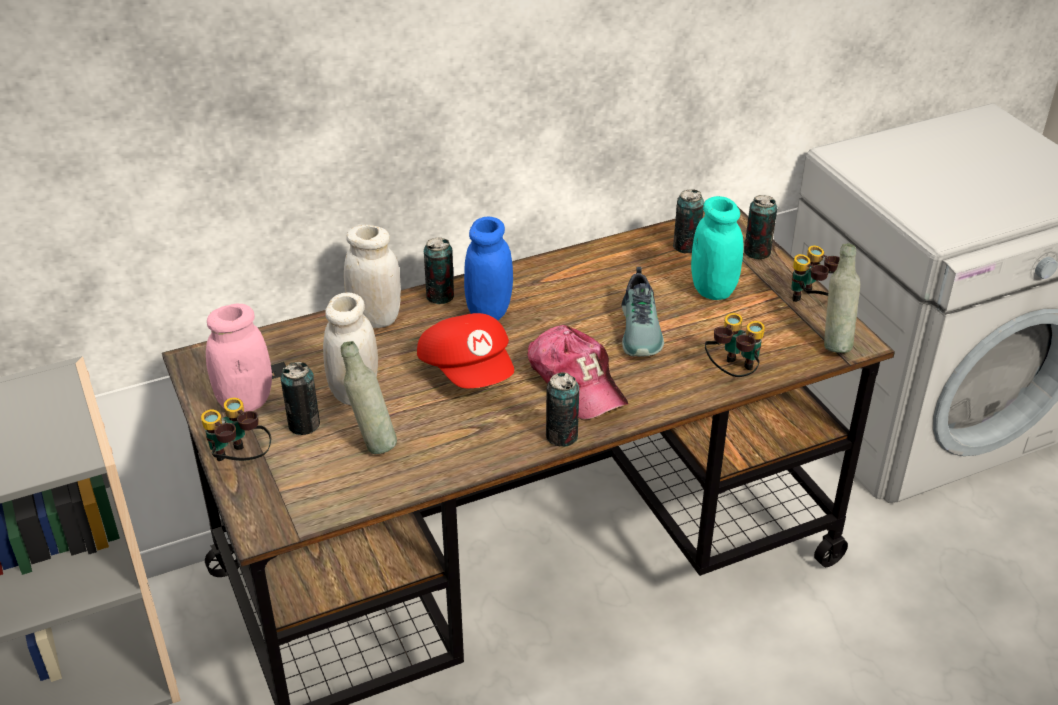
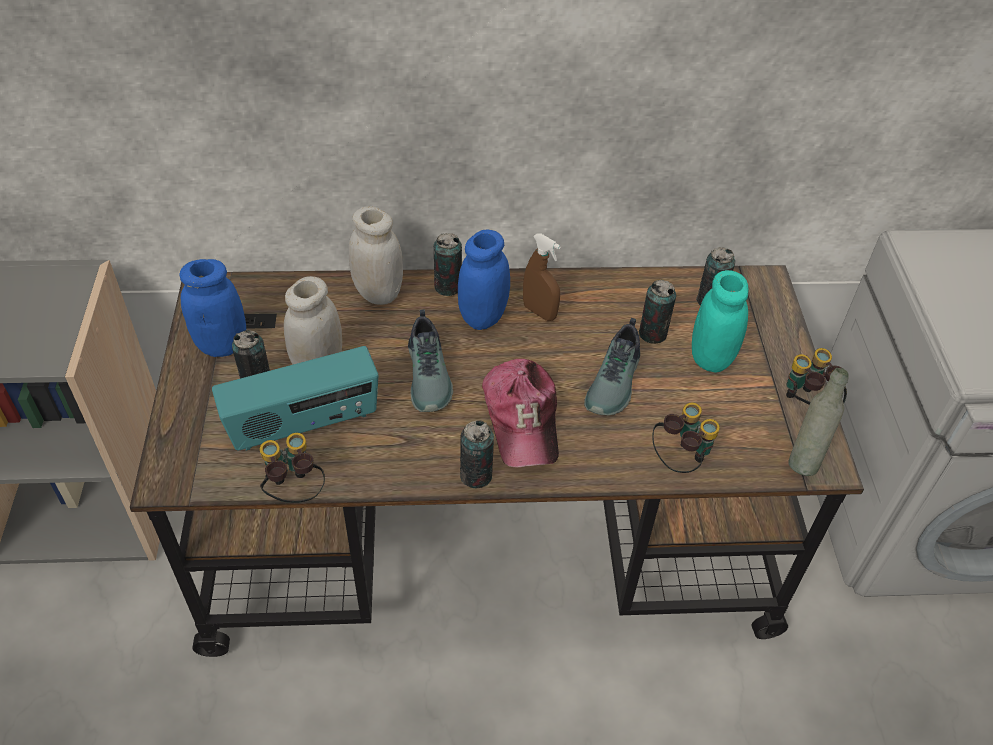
camera: 20 degrees right, 10 degrees up
binoculars [201,398,271,461] -> binoculars moved to [260,433,325,503]
pink jar [206,304,272,412] -> blue jar [180,259,246,357]
grey bottle [341,341,397,454] -> radio [212,346,378,451]
red cap [417,313,514,388] -> shoe [408,310,453,412]
can [744,195,777,259] -> can moved to [639,280,676,344]
none -> brown spray bottle [523,233,561,321]

